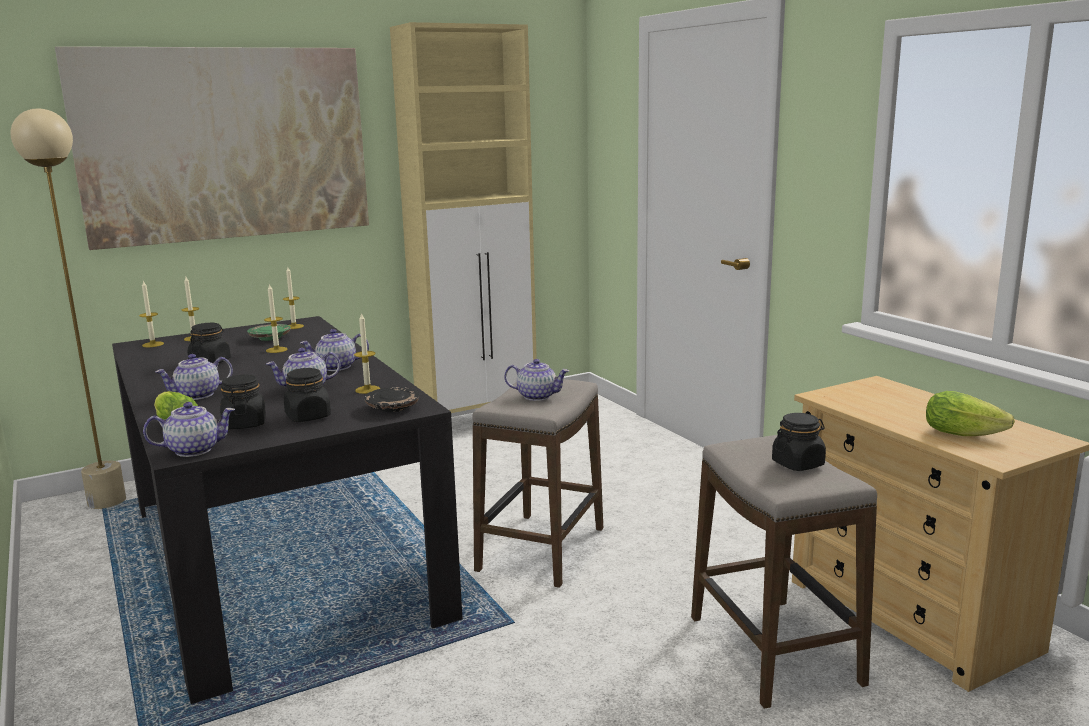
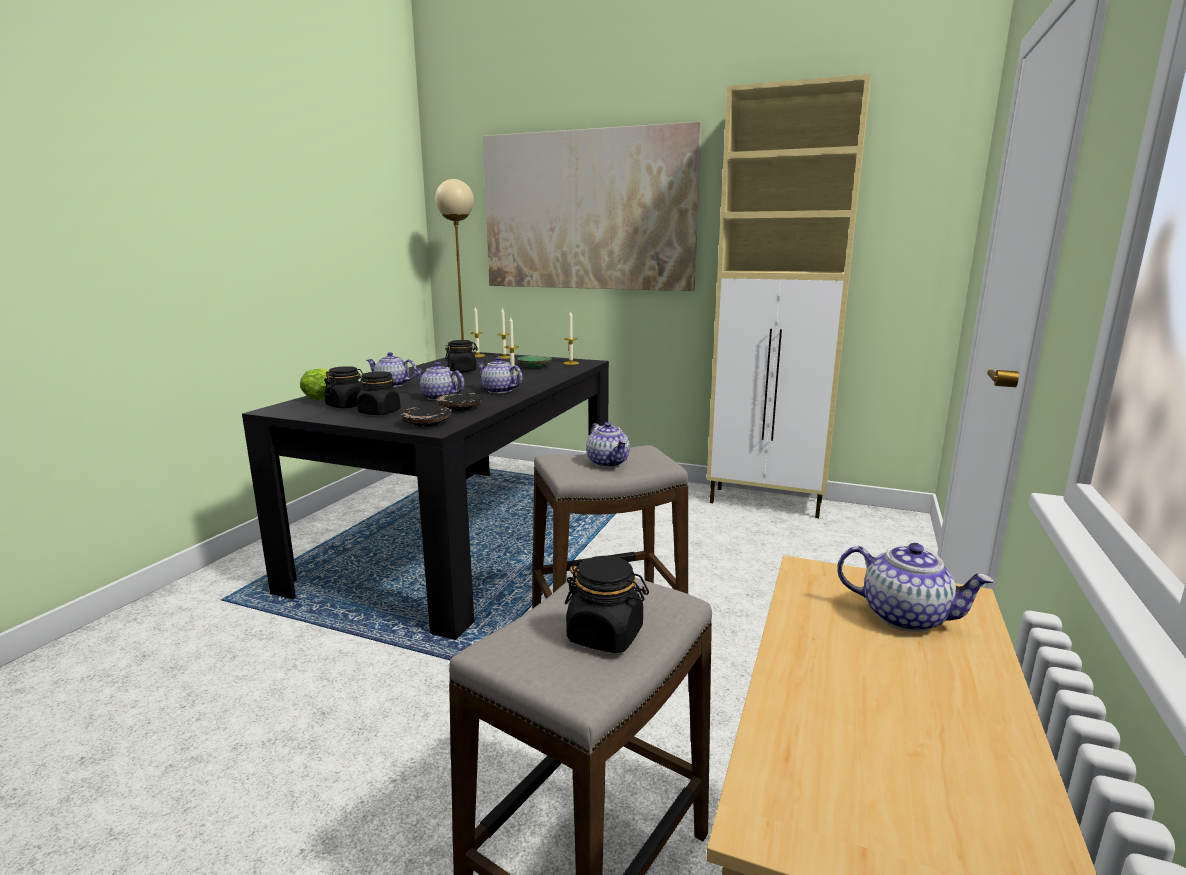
camera: 50 degrees right, 0 degrees up
teapot [143,402,235,457] -> teapot moved to [837,543,994,632]
candle [354,312,380,394] -> black plate [436,393,483,411]
lettuce [926,391,1015,436] -> none

